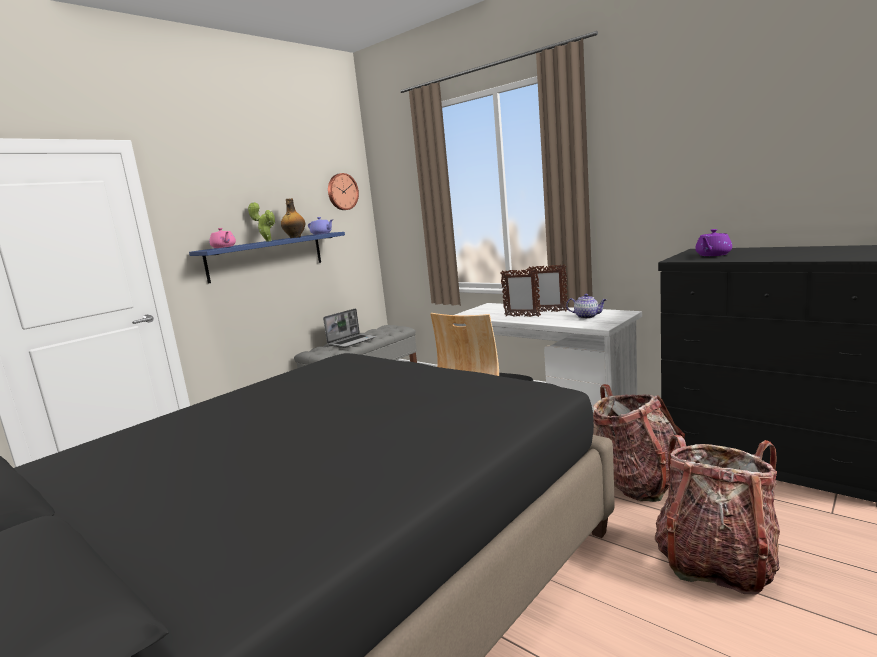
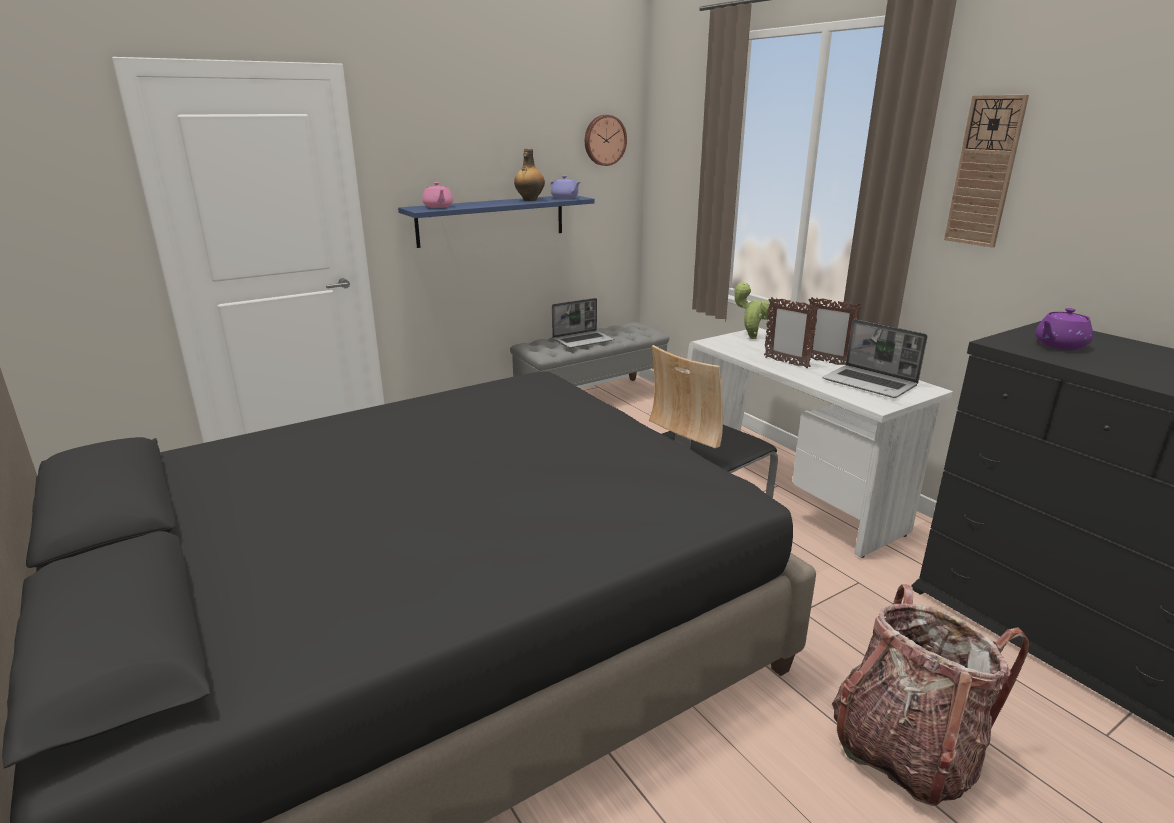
camera: 15 degrees right, 10 degrees up
potted plant [248,202,275,242] -> potted plant moved to [734,282,772,339]
teapot [566,294,607,319] -> laptop [822,319,928,398]
backpack [593,384,686,502] -> none
none -> wall clock [944,95,1029,248]

